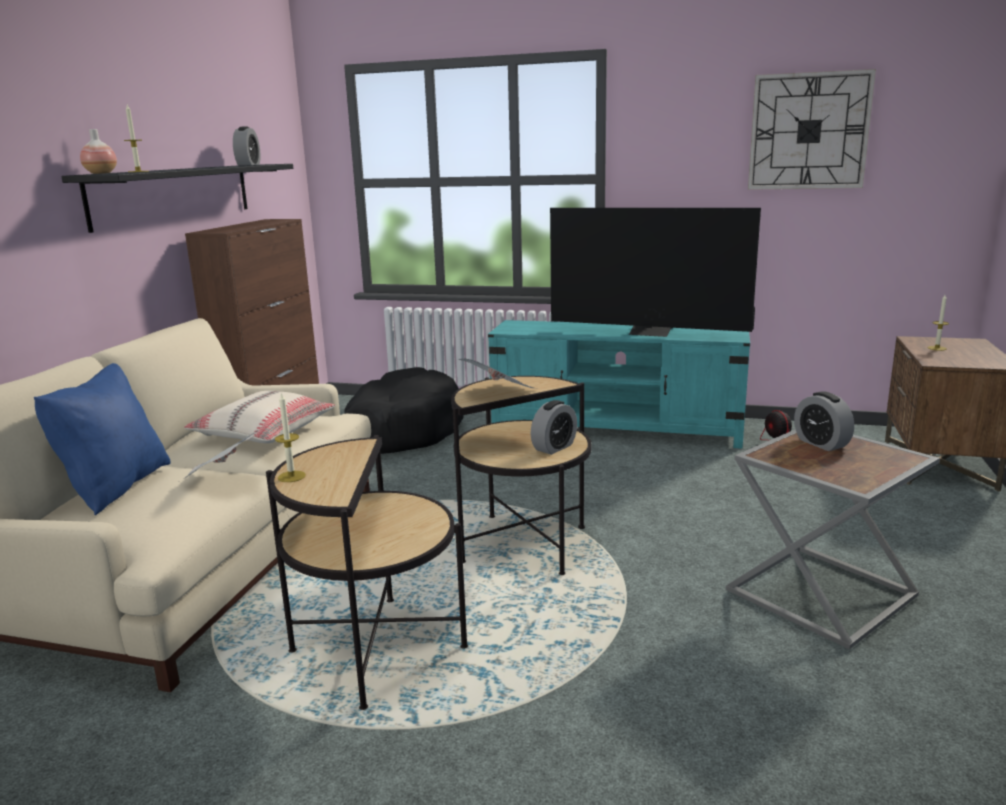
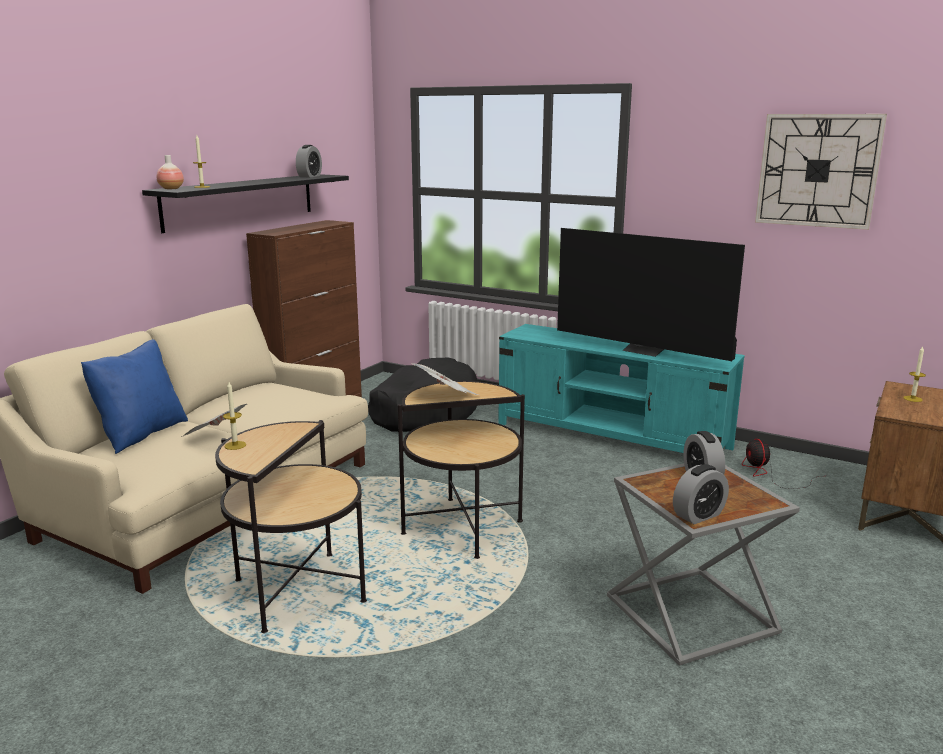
camera: 15 degrees right, 0 degrees up
beige pillow [184,391,335,443] -> none
alarm clock [531,400,577,455] -> alarm clock moved to [673,464,729,524]

